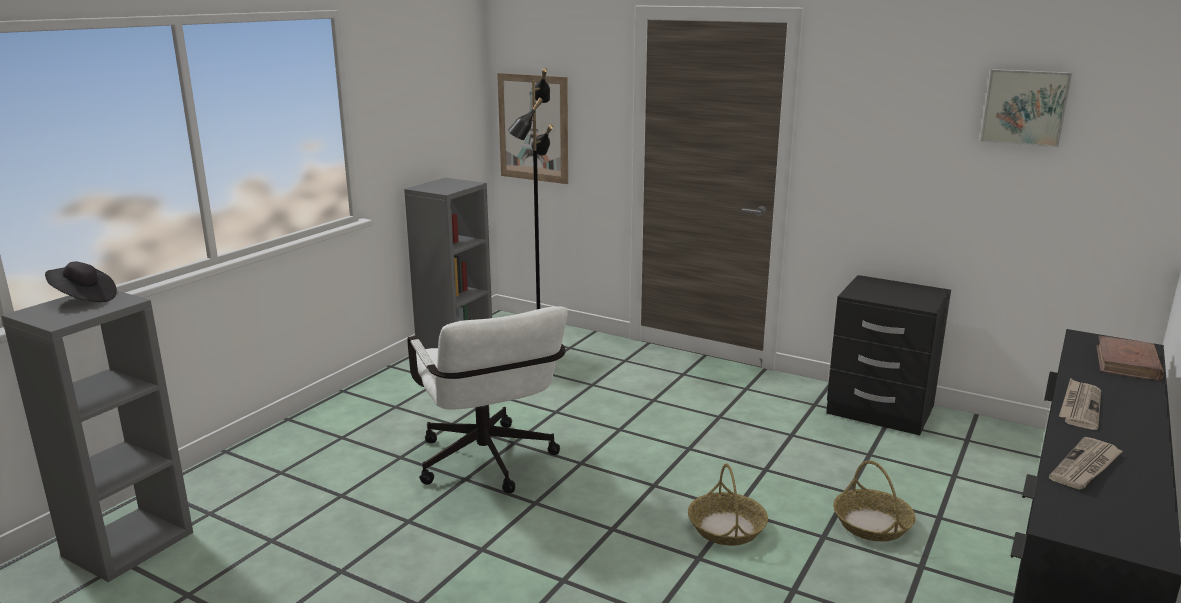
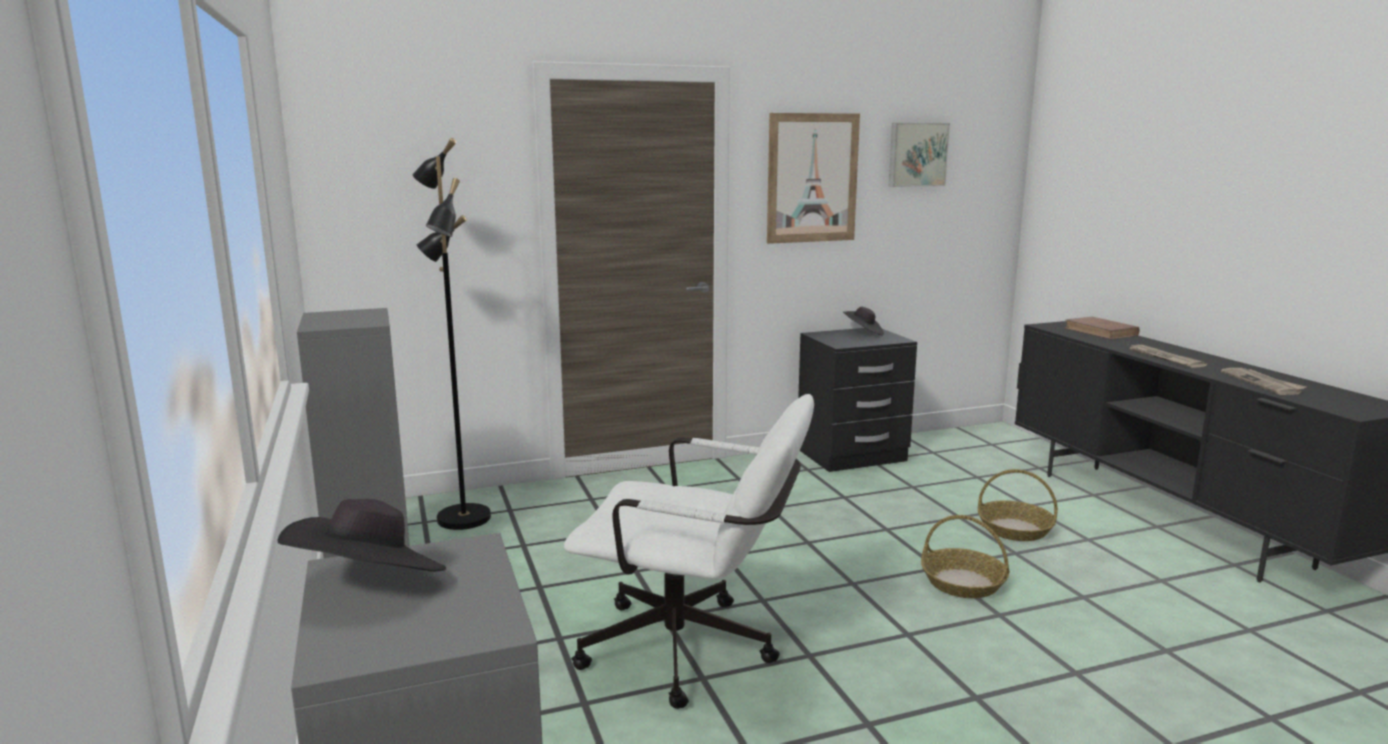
camera: 50 degrees left, 5 degrees down
picture [497,73,568,184] -> picture moved to [767,113,860,244]
none -> black hat [843,307,884,336]

